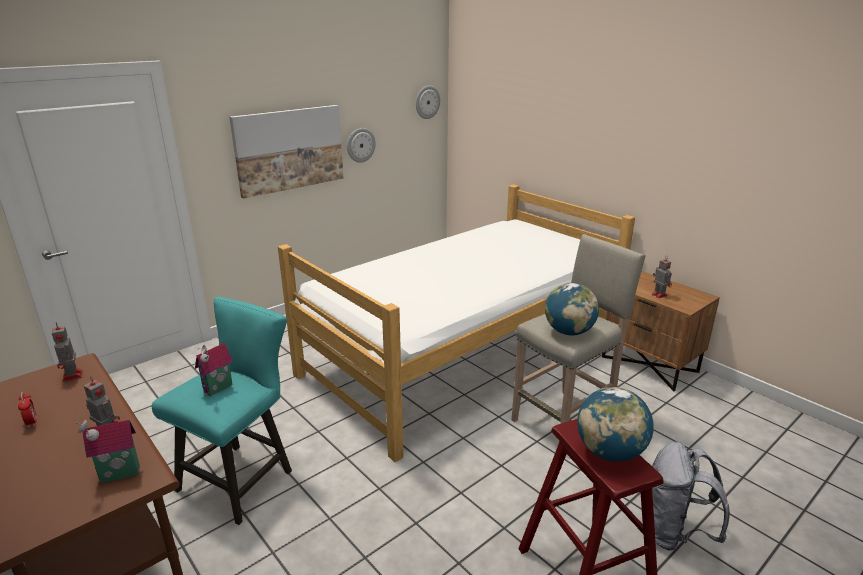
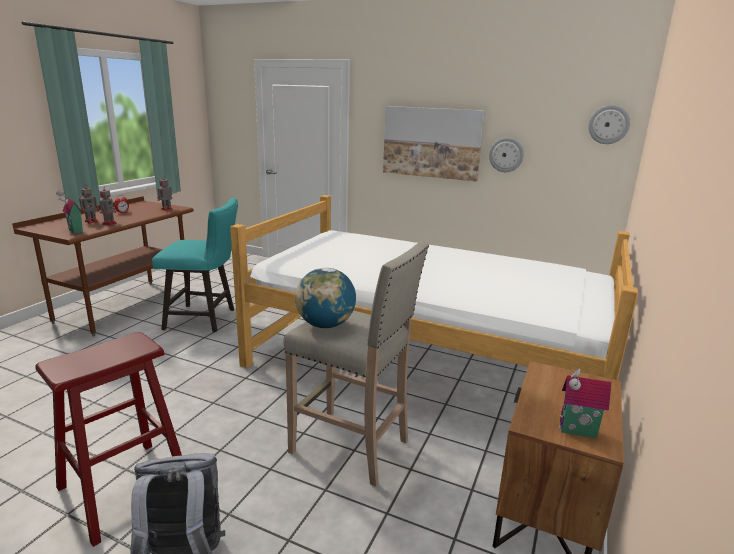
camera: 65 degrees right, 5 degrees down
toy house [195,343,233,396] -> toy house moved to [558,367,611,439]
globe [577,387,654,462] -> none
toy robot [651,256,672,298] -> toy robot moved to [79,185,99,224]

